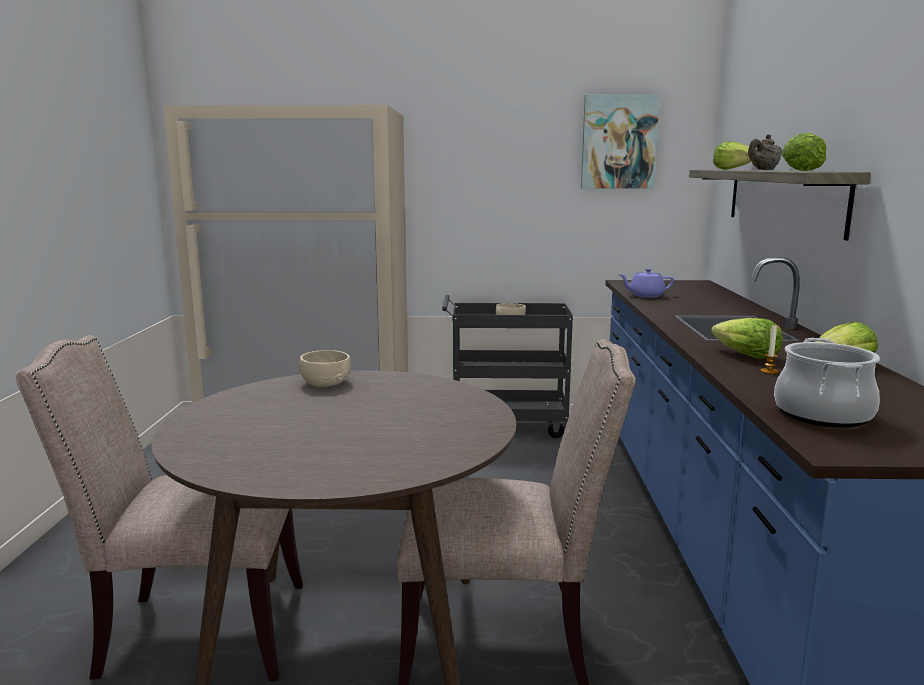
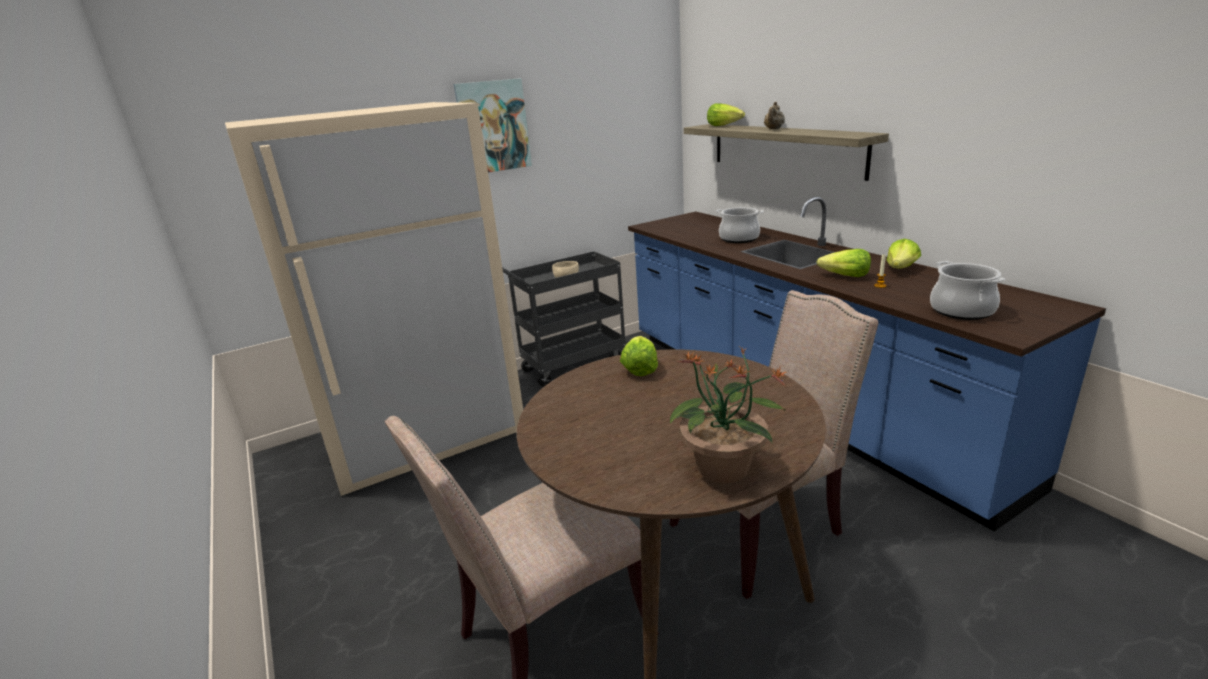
camera: 30 degrees left, 10 degrees up
beige bowl [299,350,351,387] -> none
picture [581,94,660,188] -> picture moved to [454,78,532,173]
purple teapot [618,268,674,298] -> none
lettuce [782,133,826,171] -> lettuce moved to [620,336,658,376]
none -> potted plant [670,347,787,483]
none -> cooking pot [716,207,764,243]

